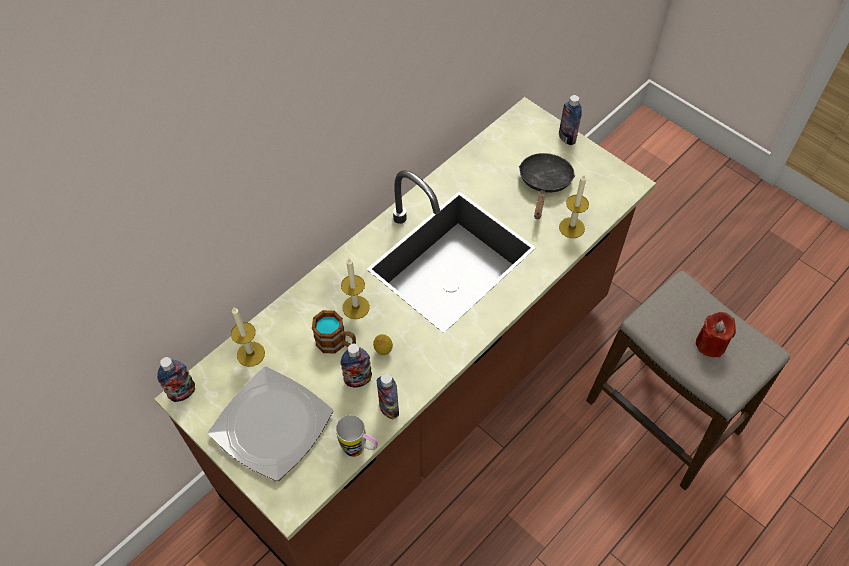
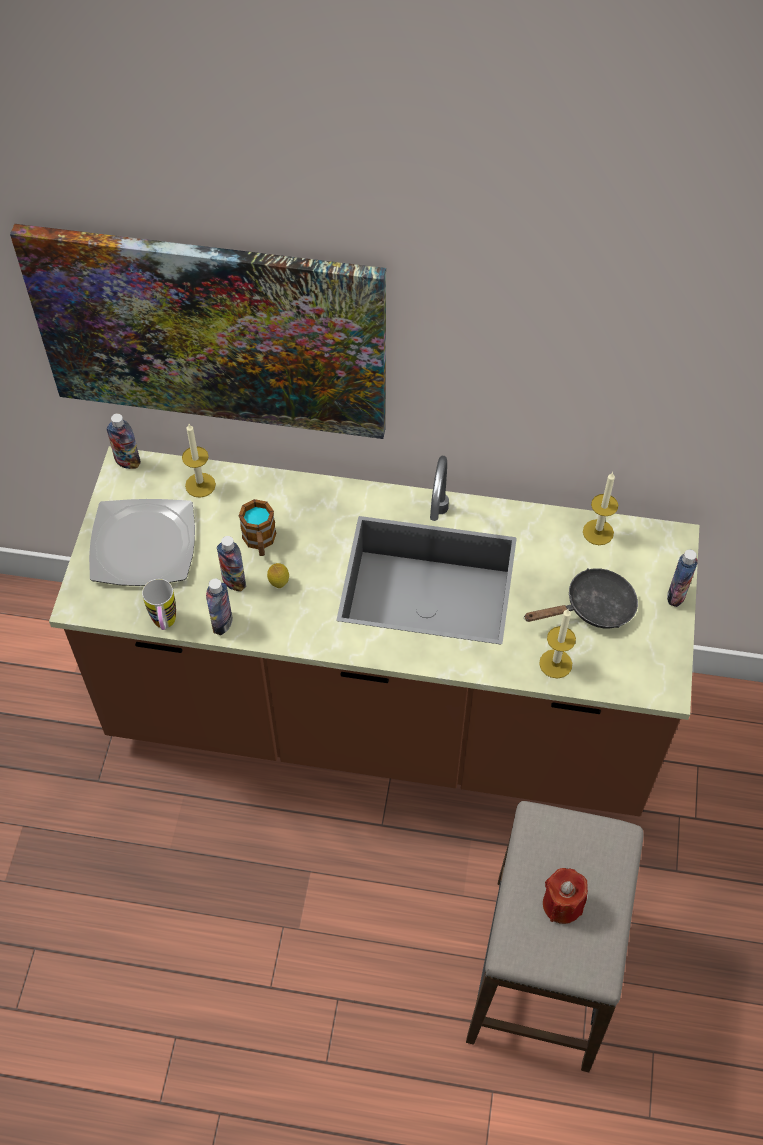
camera: 55 degrees right, 0 degrees up
candle [341,258,370,319] -> candle moved to [583,472,618,545]
none -> picture [10,224,386,439]

